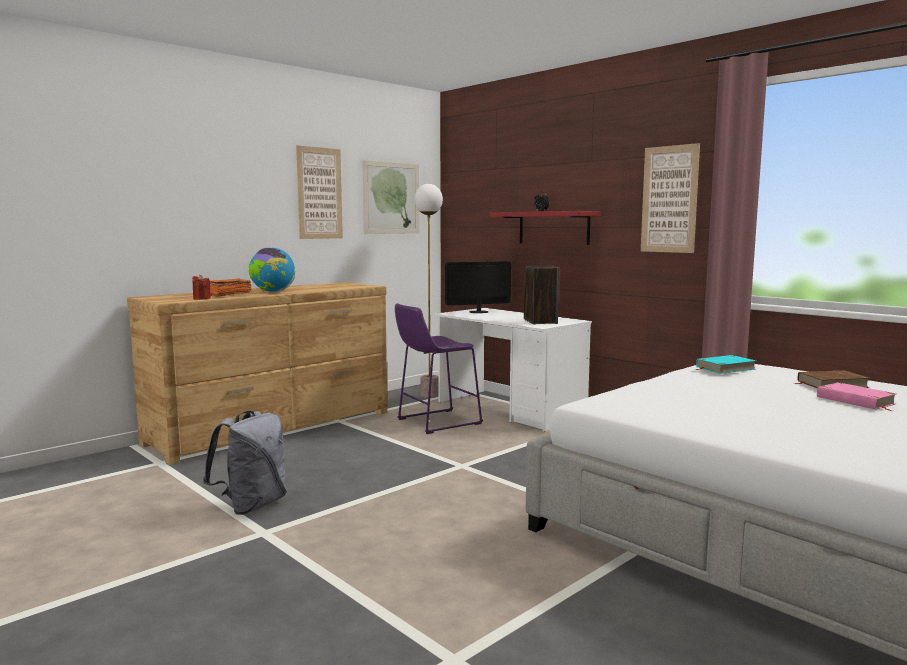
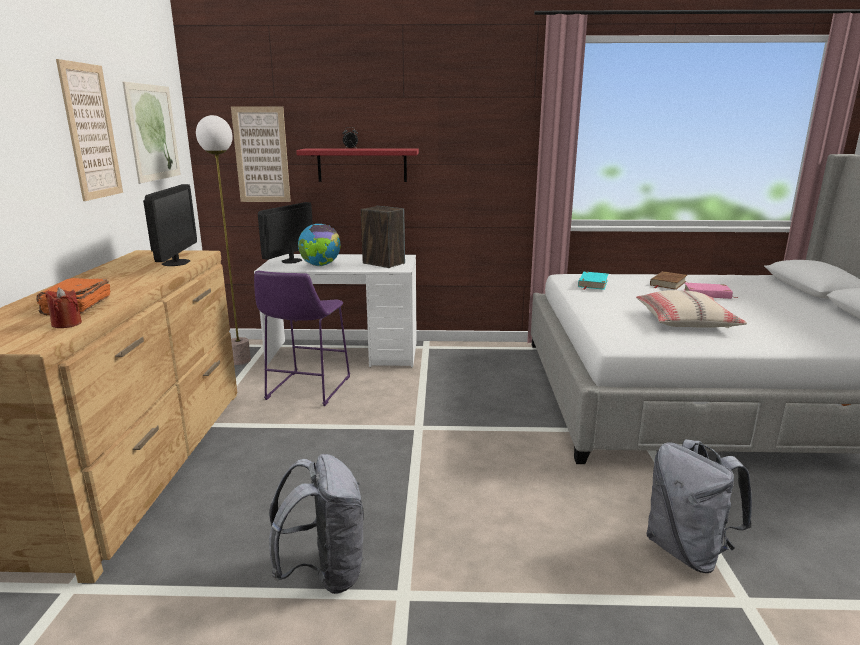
camera: 45 degrees left, 10 degrees up
globe [248,248,295,292] -> globe moved to [298,224,340,266]
picture [641,143,700,253] -> picture moved to [231,106,291,202]
none -> monitor [143,184,197,266]
none -> beige pillow [636,290,747,328]
none -> grey backpack [646,439,752,573]

